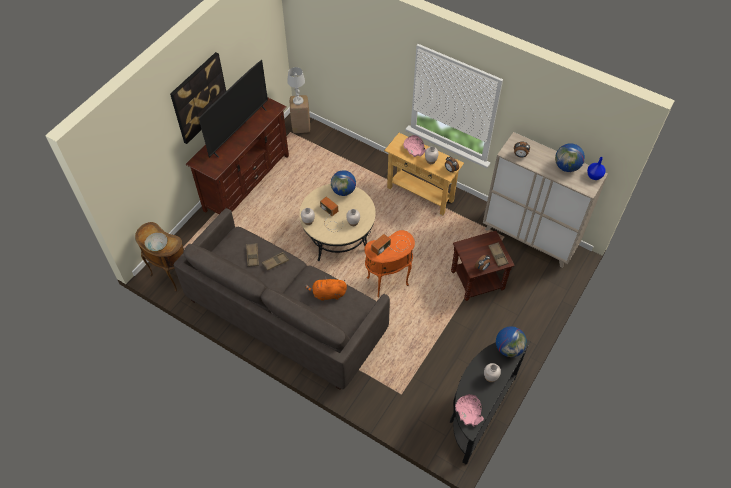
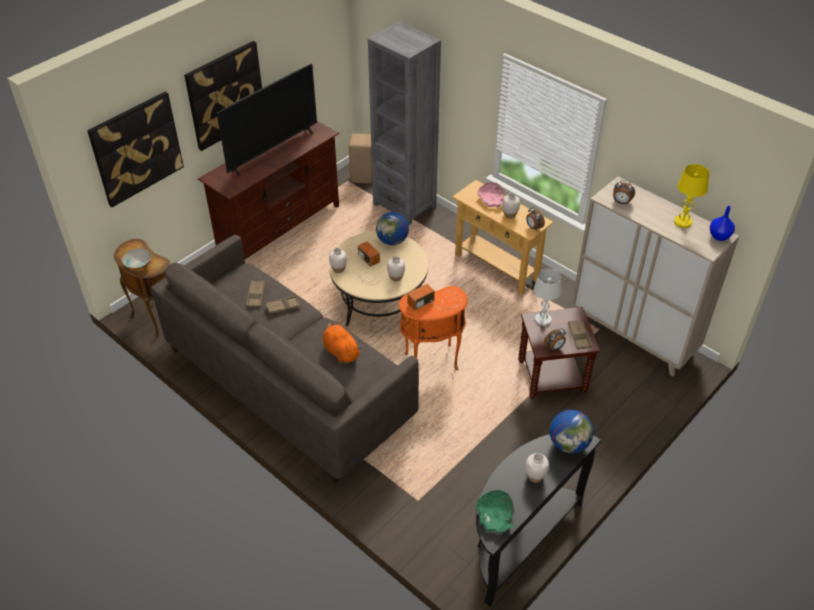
camera: 10 degrees right, 10 degrees down
white table lamp [287,67,305,105] -> white table lamp moved to [534,269,562,326]
orange plush toy [305,276,347,301] -> orange plush toy turned 45 degrees clockwise [323,322,362,363]
pink bowl [455,394,484,427] -> green bowl [476,490,514,535]
globe [555,143,585,172] -> yellow table lamp [674,164,709,228]
none -> picture [87,92,184,207]
none -> grey bookcase [368,21,441,225]

